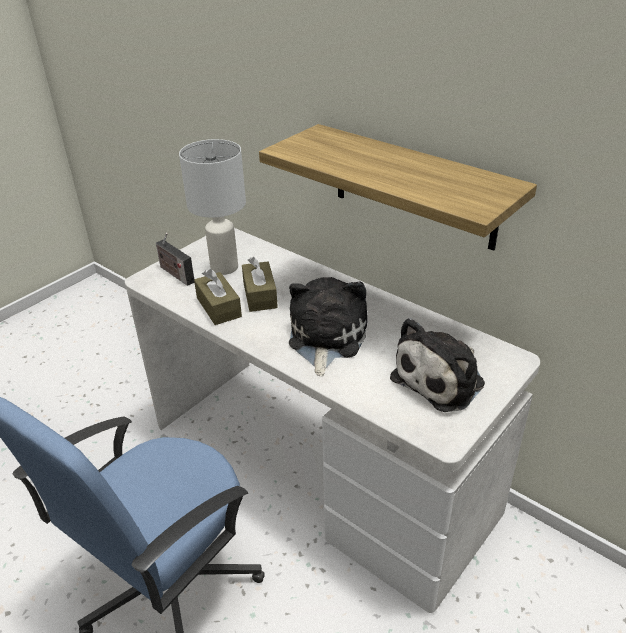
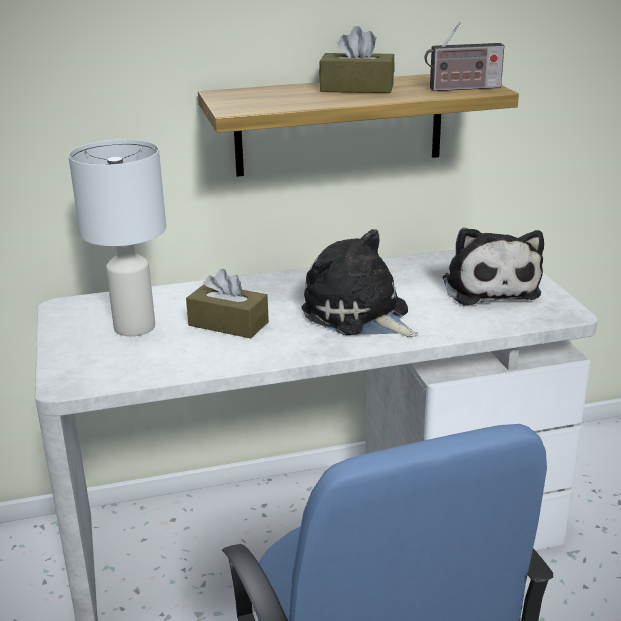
camera: 55 degrees left, 10 degrees down
radio [156,233,194,286] -> radio moved to [425,22,504,91]
brown tissue box [194,269,242,325] -> brown tissue box moved to [319,26,395,93]

